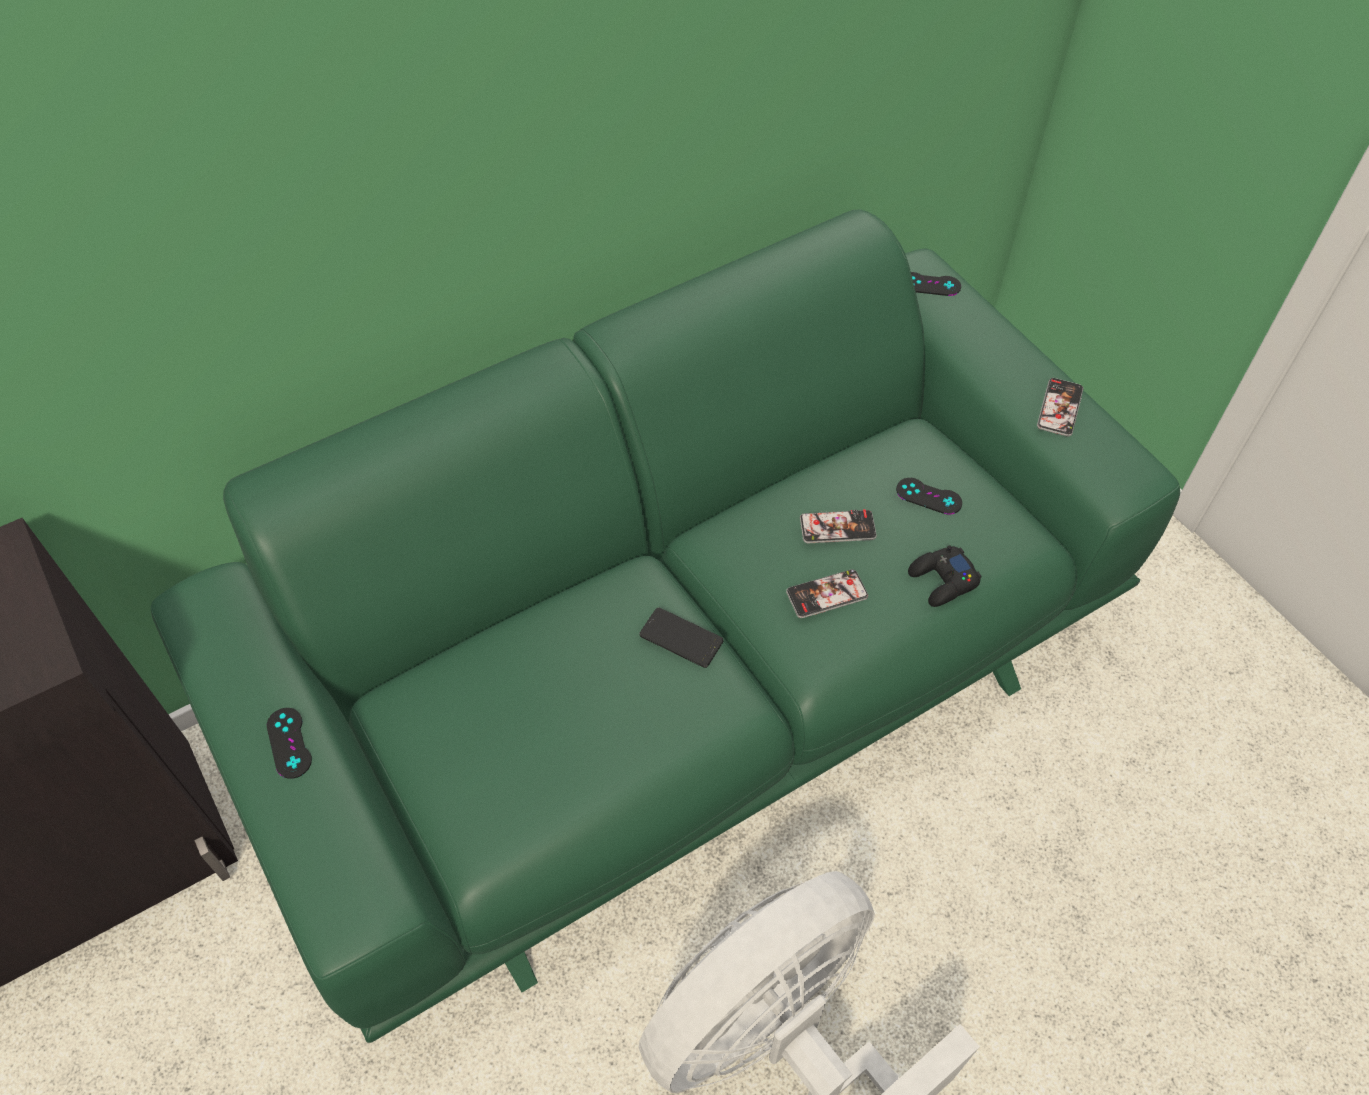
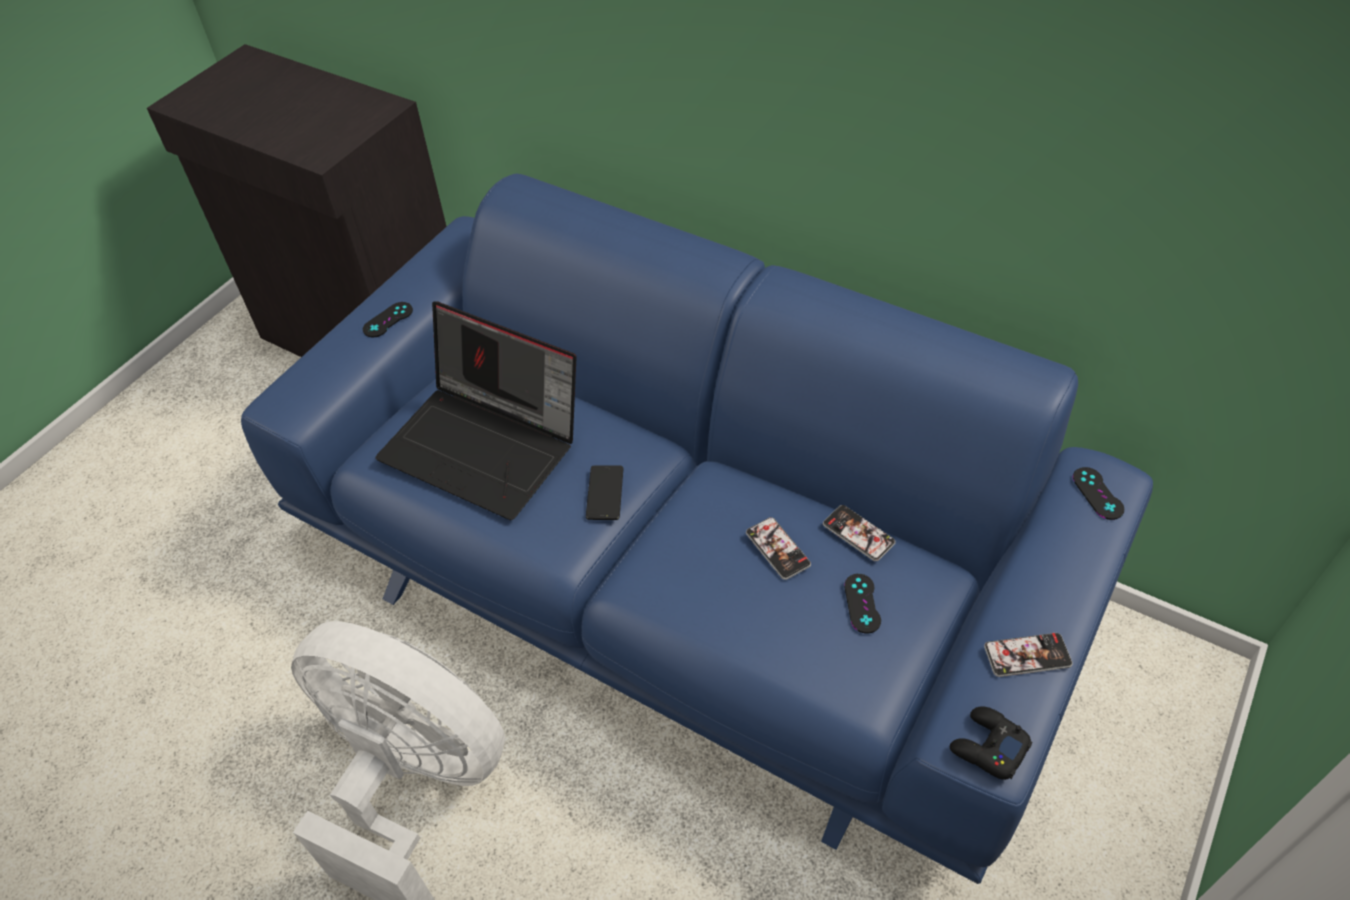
camera: 65 degrees right, 5 degrees down
green sofa [151,210,1180,1043] -> blue sofa [241,174,1153,884]
phone [786,569,868,618] -> phone moved to [823,505,895,561]
black game controller [908,545,982,607] -> black game controller moved to [950,706,1033,780]
none -> laptop [375,301,577,520]

